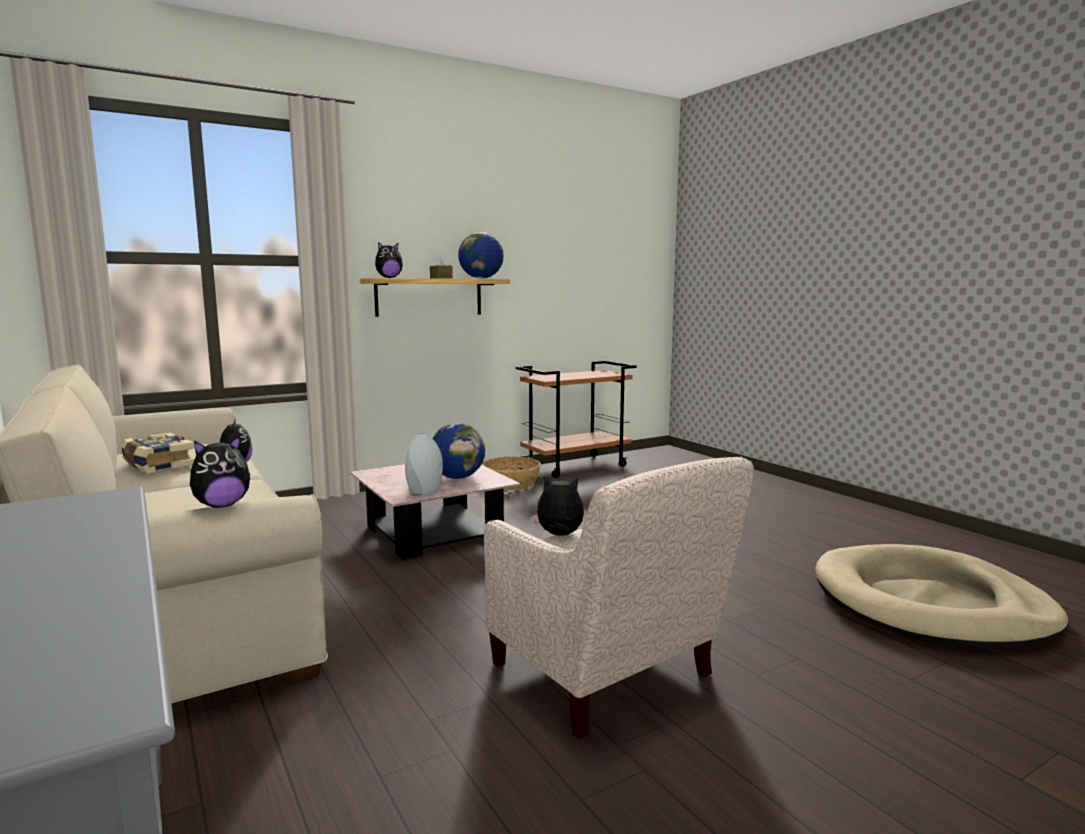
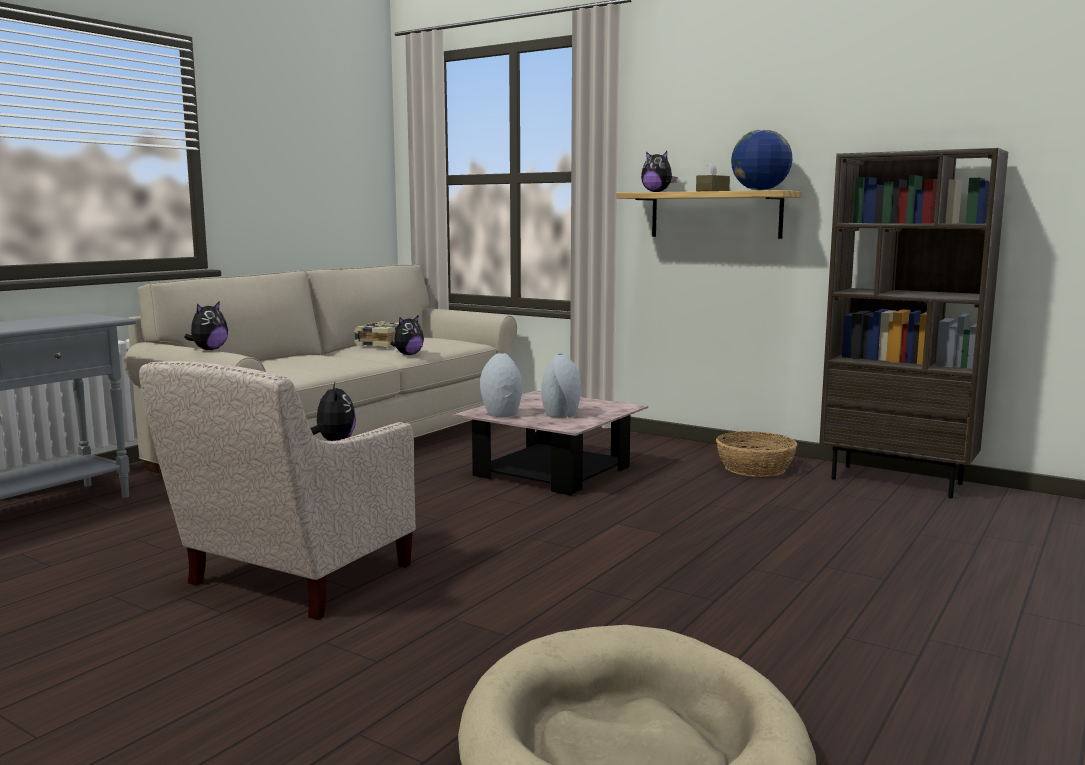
camera: 65 degrees right, 0 degrees up
plush toy [190,436,250,508] -> plush toy turned 90 degrees counterclockwise [184,301,228,350]
globe [432,423,485,479] -> grey vase [541,354,581,418]
brown cart [516,361,637,478] -> brown bookcase [819,148,1008,498]

